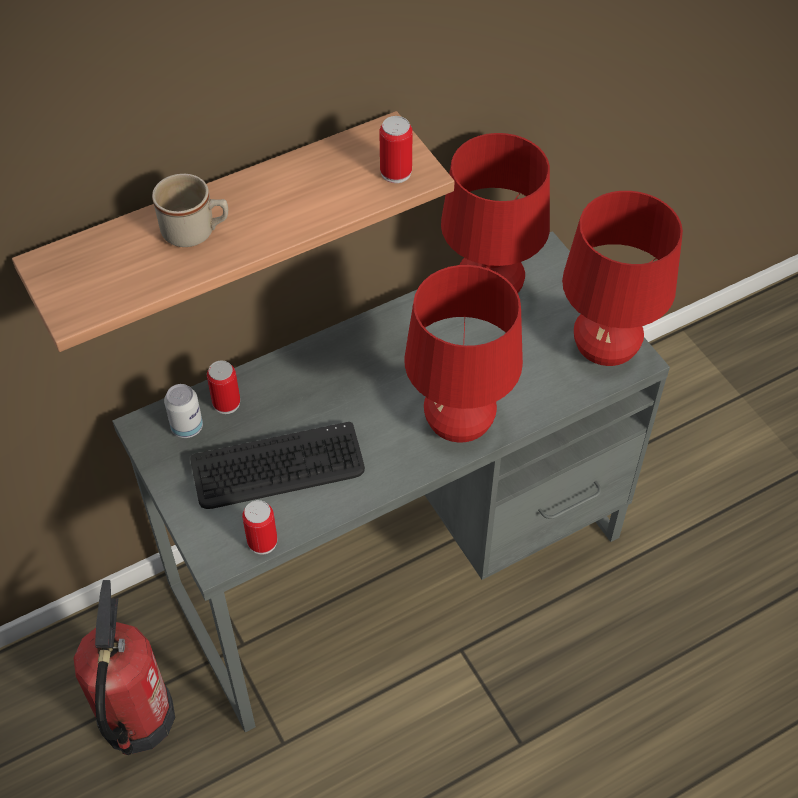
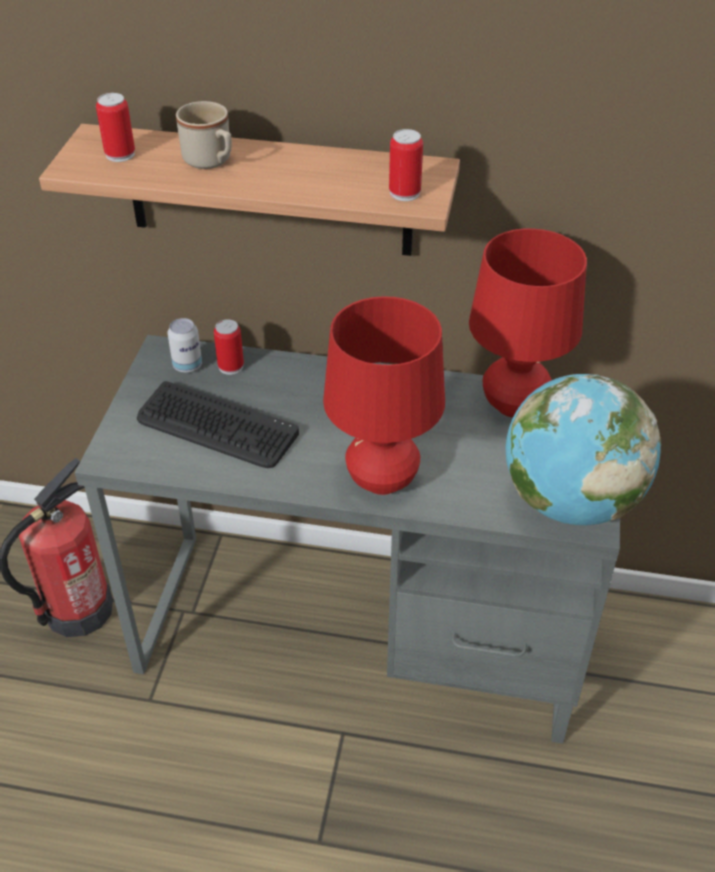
camera: 40 degrees right, 10 degrees down
can [242,500,277,555] -> can moved to [96,93,135,162]
red table lamp [562,191,683,366] -> globe [506,374,661,525]

